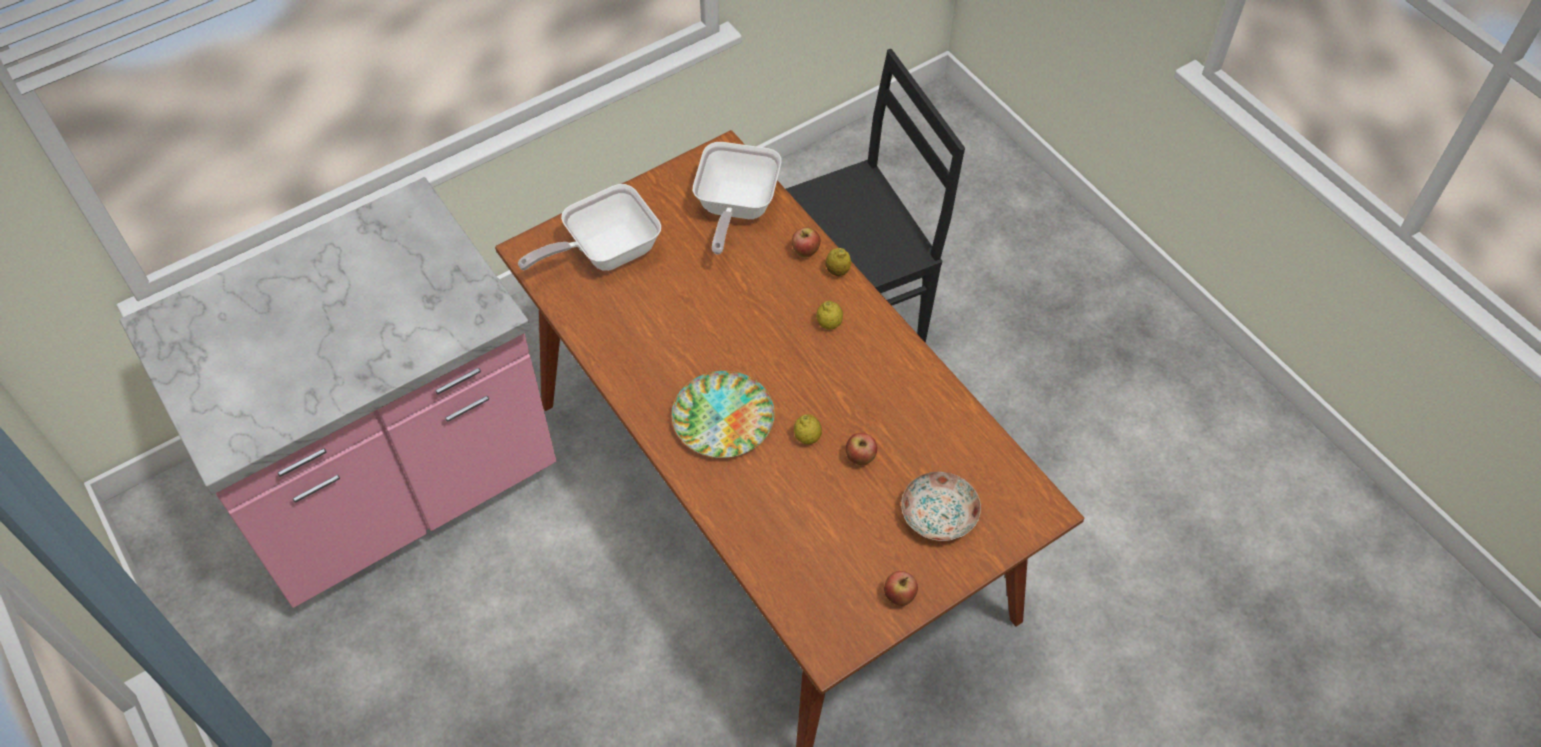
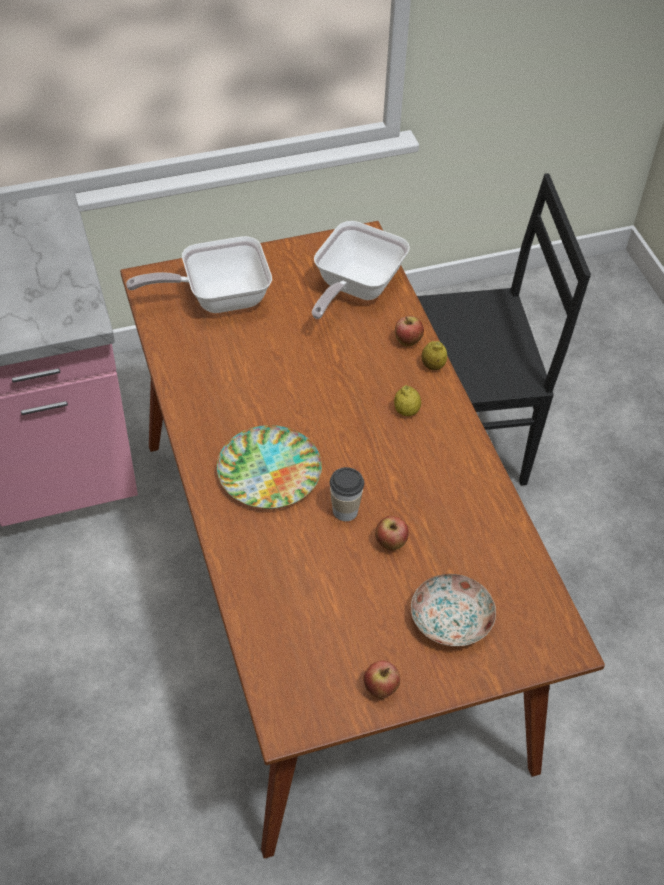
camera: 15 degrees right, 5 degrees down
lemon [794,414,822,444] -> cup [330,467,364,521]

